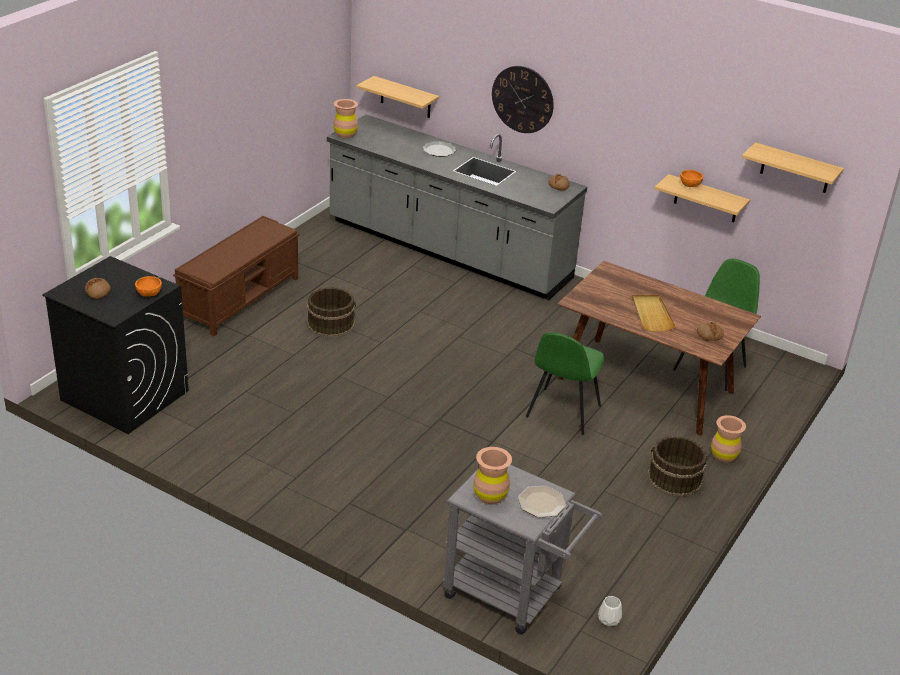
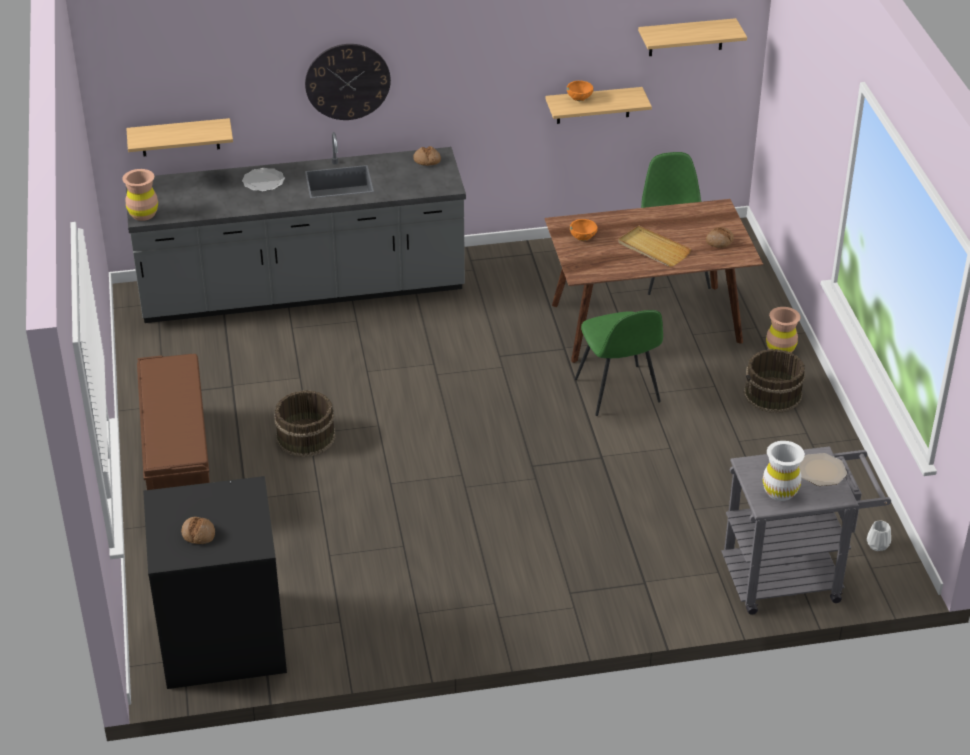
camera: 40 degrees left, 5 degrees up
orange bowl [135,276,162,297] -> orange bowl moved to [570,219,597,241]
brown vase [473,447,512,505] -> white vase [763,441,805,501]

